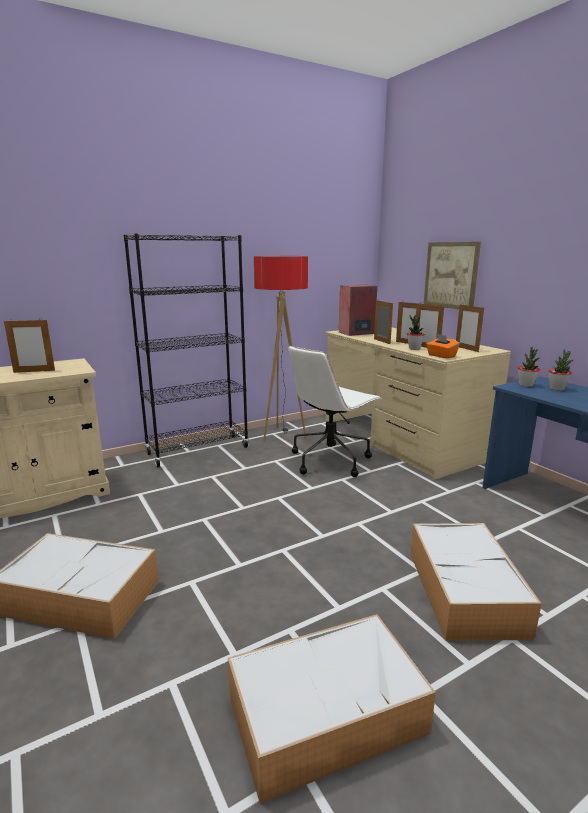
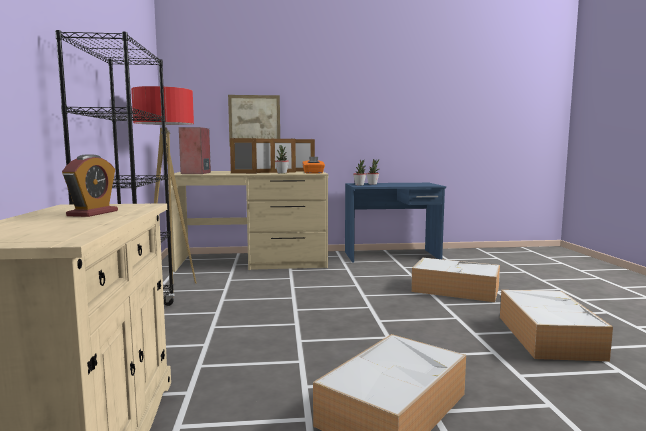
camera: 65 degrees left, 10 degrees down
picture frame [4,319,55,373] -> alarm clock [62,155,118,217]
white office chair [288,346,382,477] -> none

